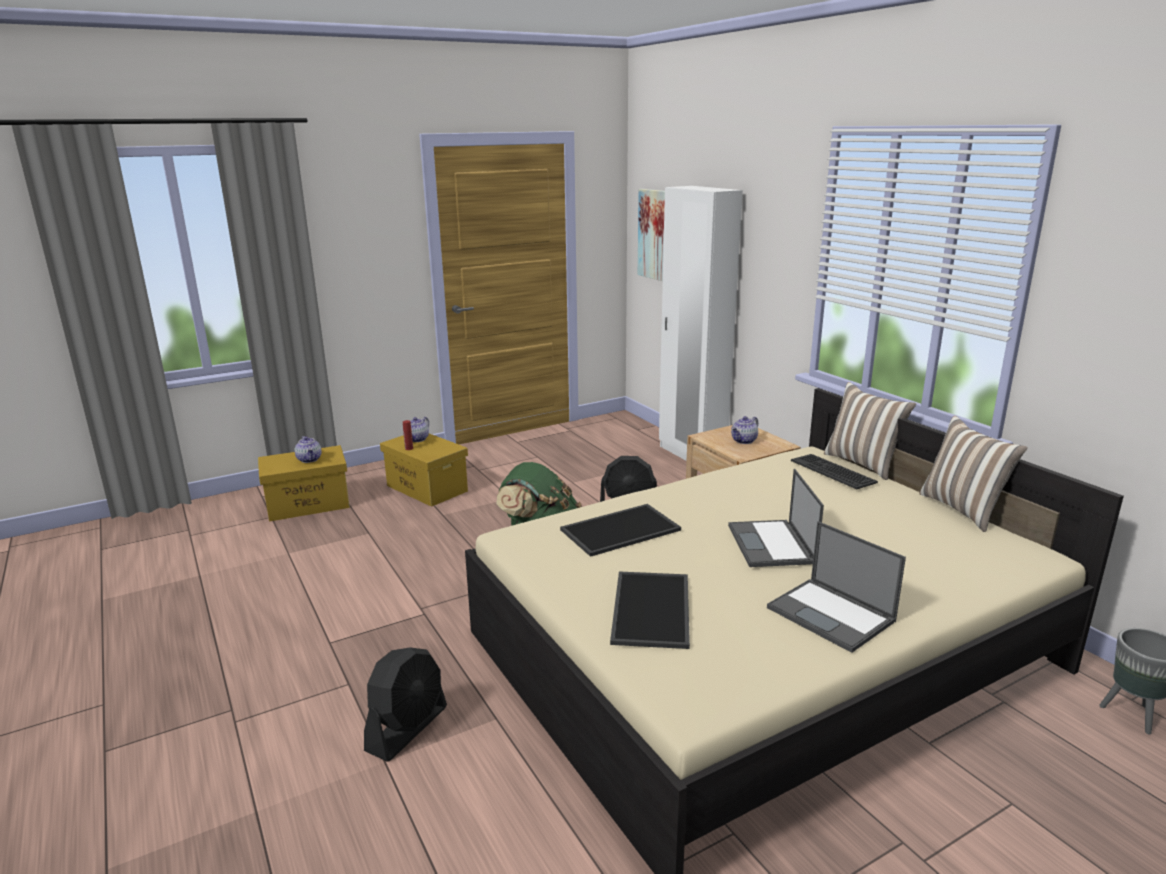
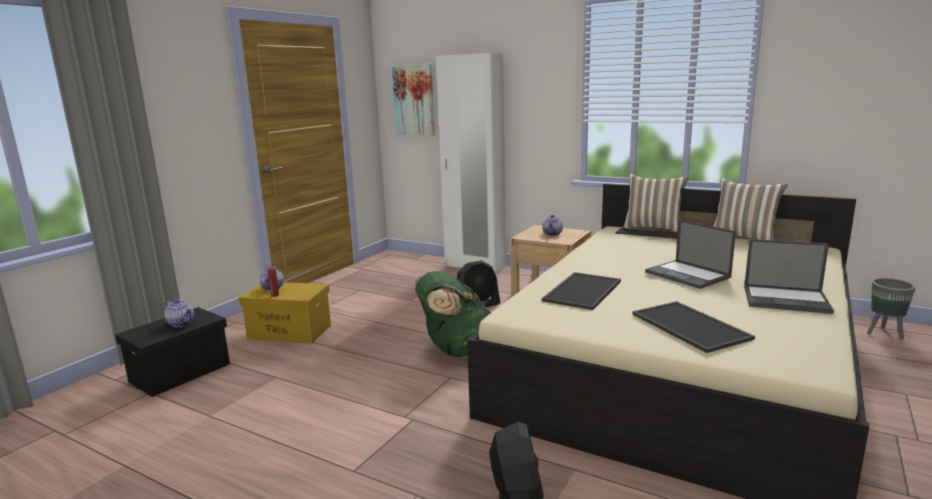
camera: 30 degrees left, 5 degrees down
yellow storage box [258,445,350,521] -> black storage box [115,307,230,397]

